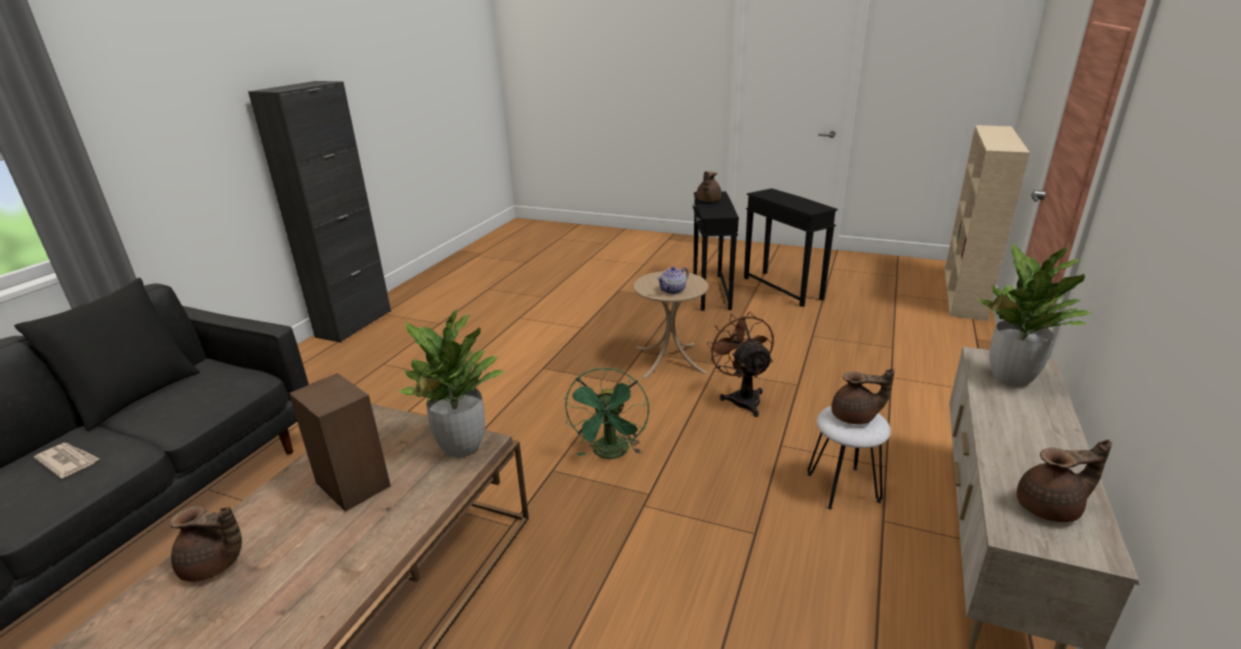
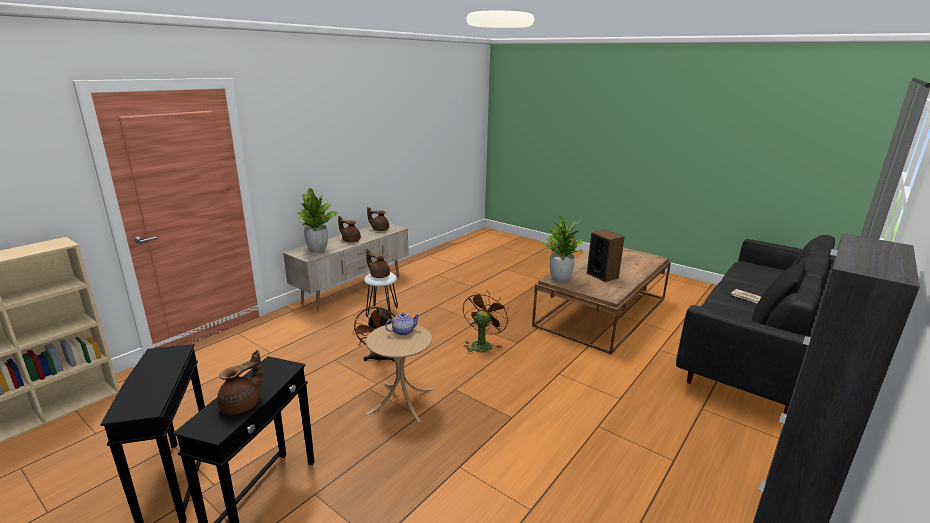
camera: 165 degrees left, 5 degrees down
brown teapot [170,506,242,582] -> brown teapot moved to [338,216,361,242]
green fan [565,367,649,459] -> brown fan [463,291,509,354]

